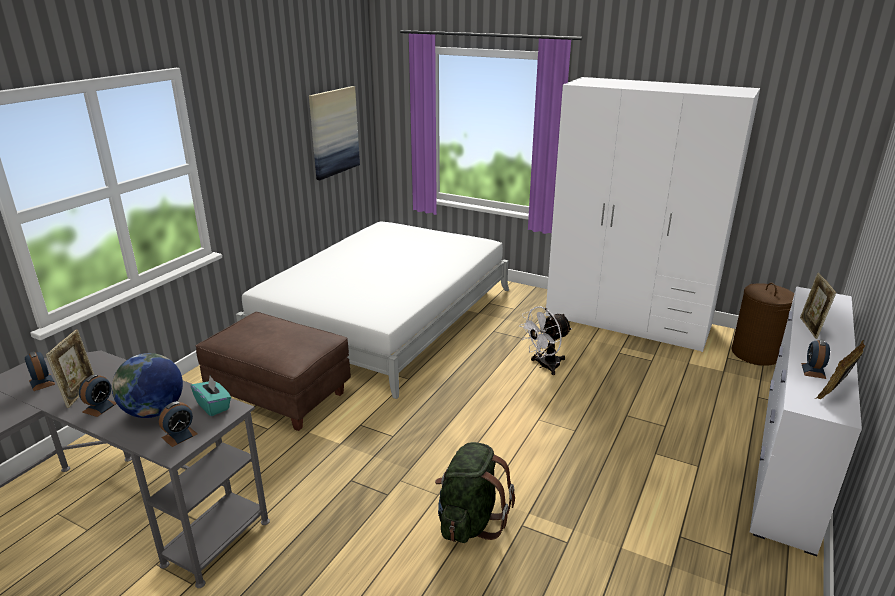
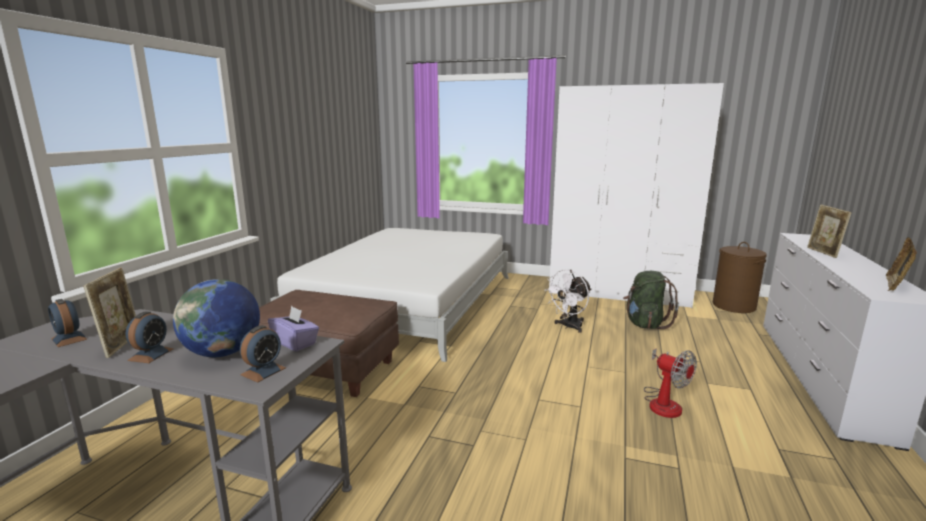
camera: 10 degrees left, 10 degrees down
turquoise tissue box [191,376,231,416] -> purple tissue box [268,306,319,351]
picture [309,86,360,180] -> none
green backpack [435,442,515,543] -> green backpack moved to [623,271,679,329]
alarm clock [801,339,830,379] -> none
none -> fan [644,348,697,418]

